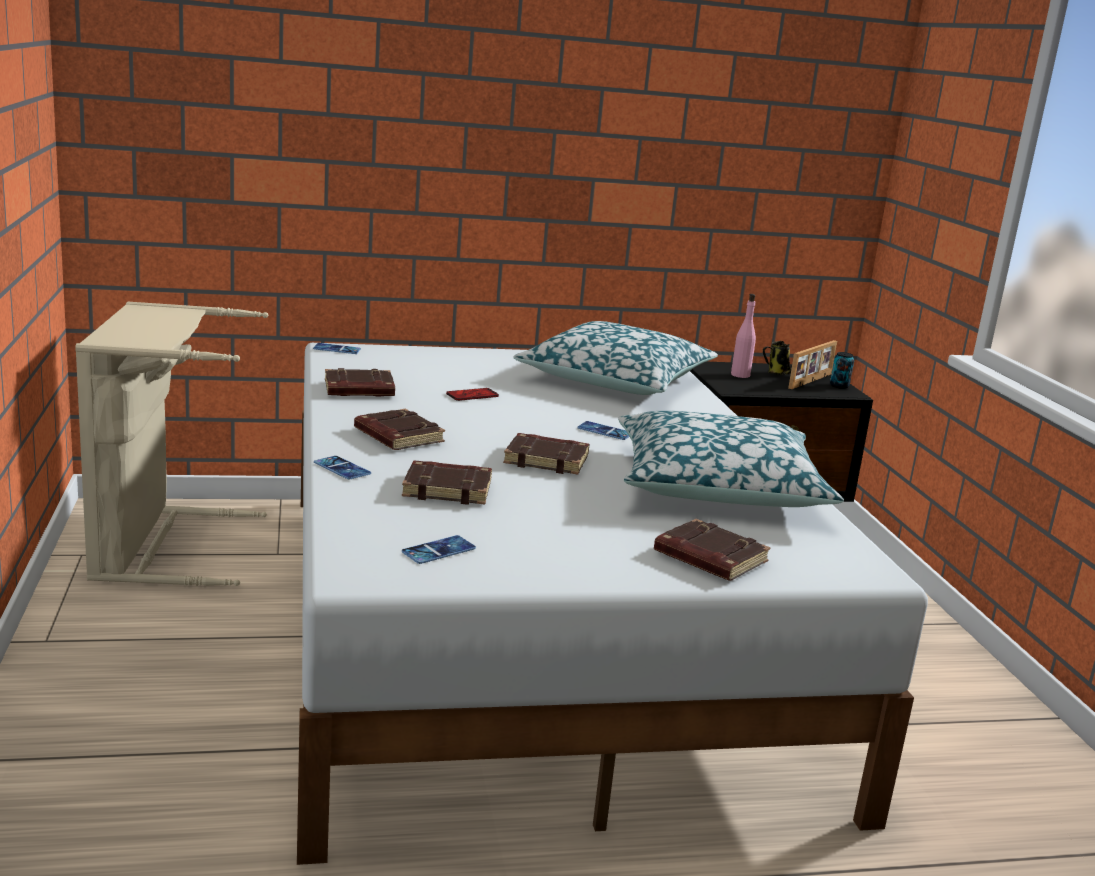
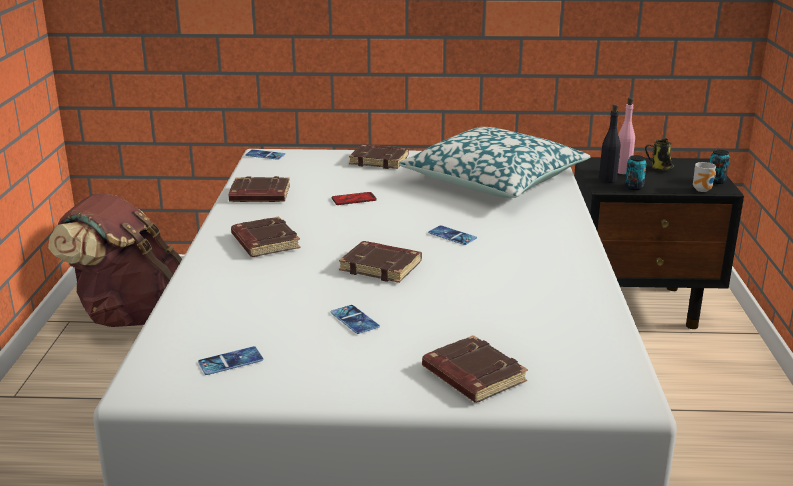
camera: 15 degrees right, 5 degrees up
beige laundry basket [75,301,268,586] -> brown backpack [48,193,182,327]
phone [314,456,371,479] -> phone moved to [331,305,380,334]
brown book [402,460,492,505] -> brown book moved to [349,144,409,169]
pillow [618,411,844,507] -> none
picture frame [788,340,837,389] -> none
none -> black bottle [599,104,620,183]
none -> can [625,155,647,190]
none -> mug [693,162,716,192]

